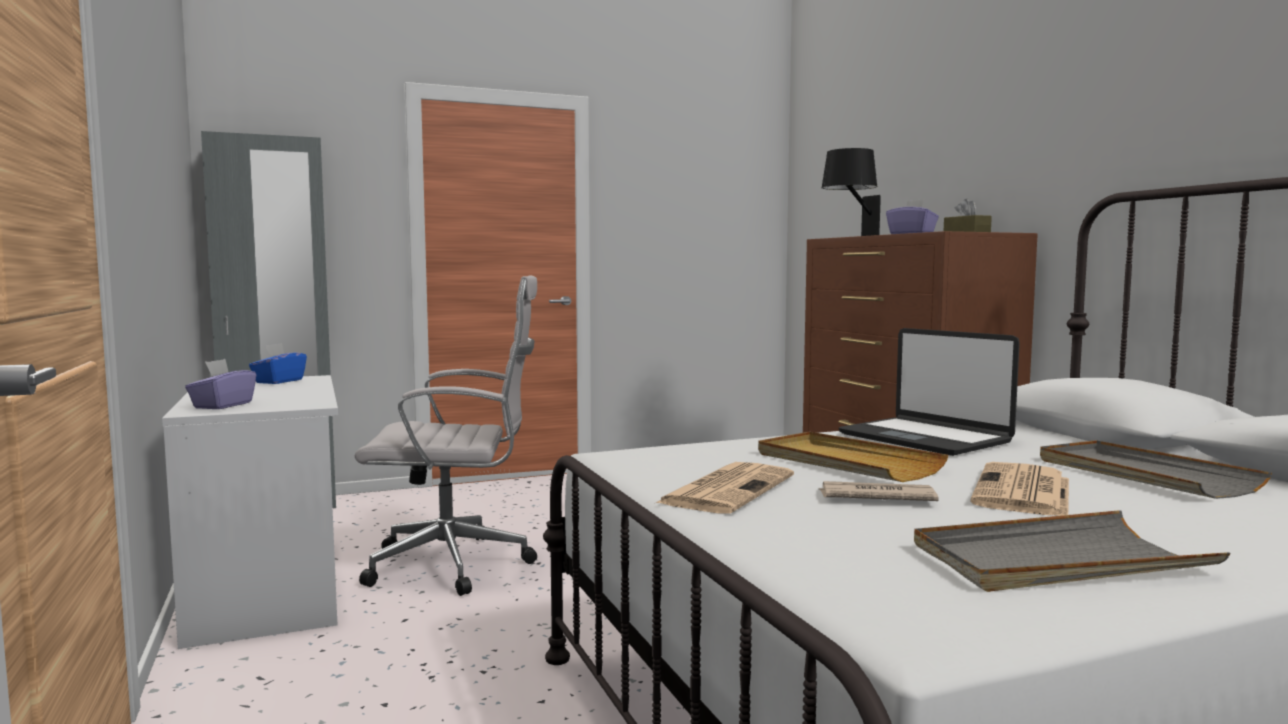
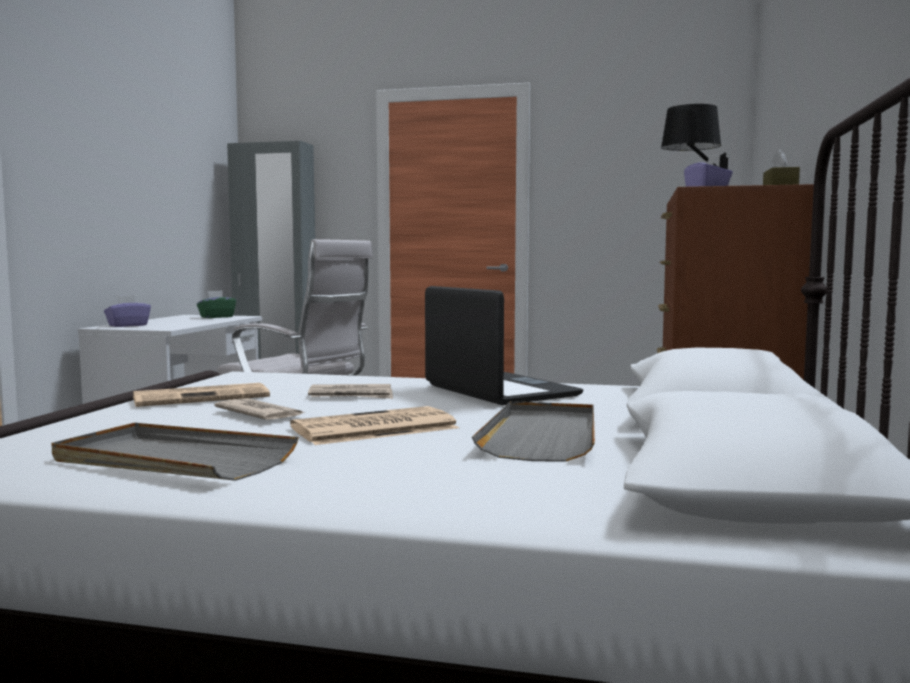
camera: 35 degrees right, 0 degrees up
blue tissue box [249,343,307,384] -> green tissue box [197,290,236,318]
beige tray [758,432,948,482] -> newspaper [308,384,393,399]
laptop [839,328,1020,456] -> laptop turned 150 degrees clockwise [425,286,583,405]

